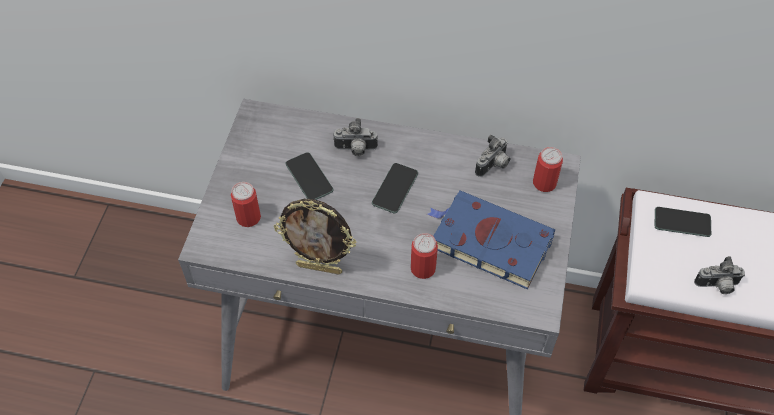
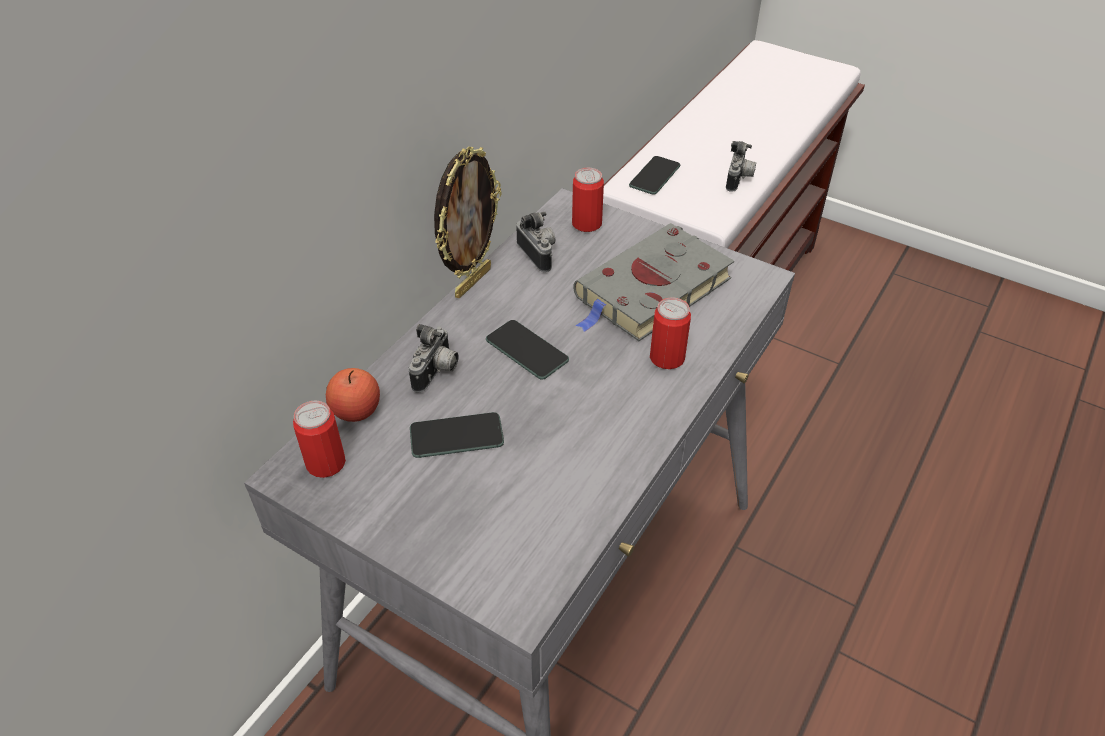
camera: 70 degrees left, 10 degrees down
can [231,182,261,227] -> can moved to [293,401,346,478]
picture frame [274,199,356,275] -> picture frame moved to [434,147,502,298]
blue book [427,190,555,290] -> grey book [573,223,734,341]
none -> apple [326,368,380,422]

